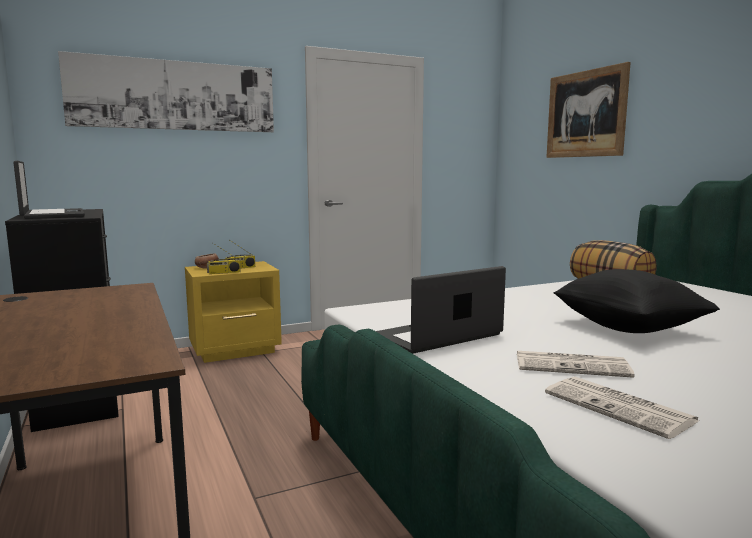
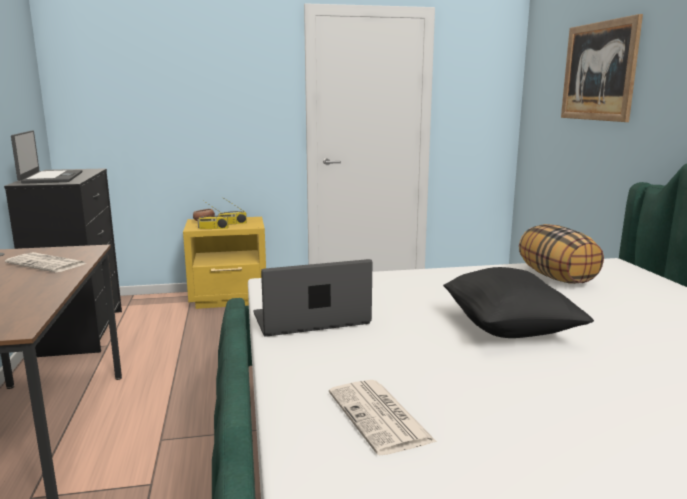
camera: 15 degrees right, 5 degrees up
picture [58,51,274,132] -> none
newspaper [517,351,635,378] -> newspaper moved to [5,252,87,272]

